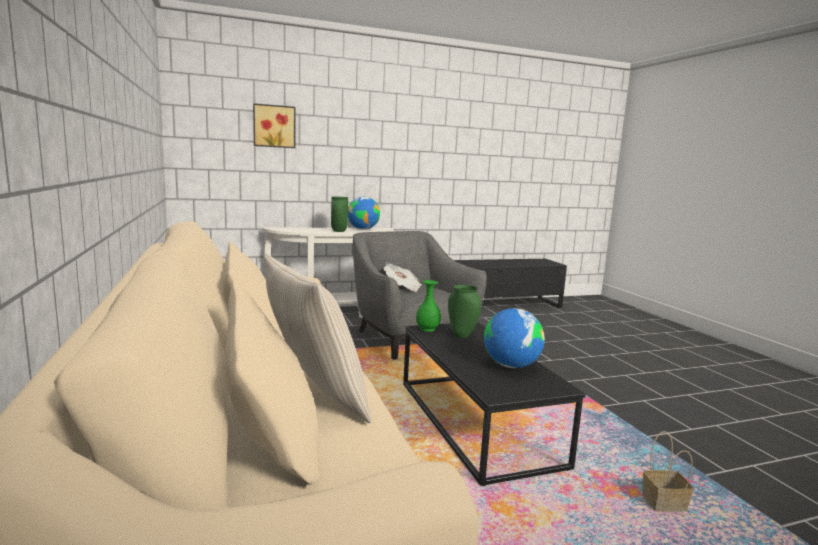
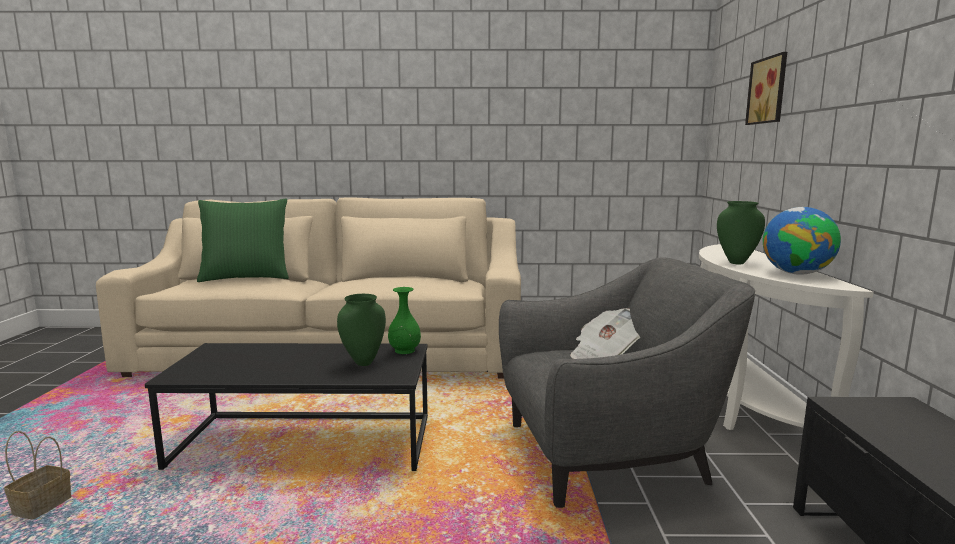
camera: 110 degrees right, 0 degrees up
beige pillow [264,254,371,423] -> green pillow [197,198,289,282]
globe [484,308,545,368] -> none

